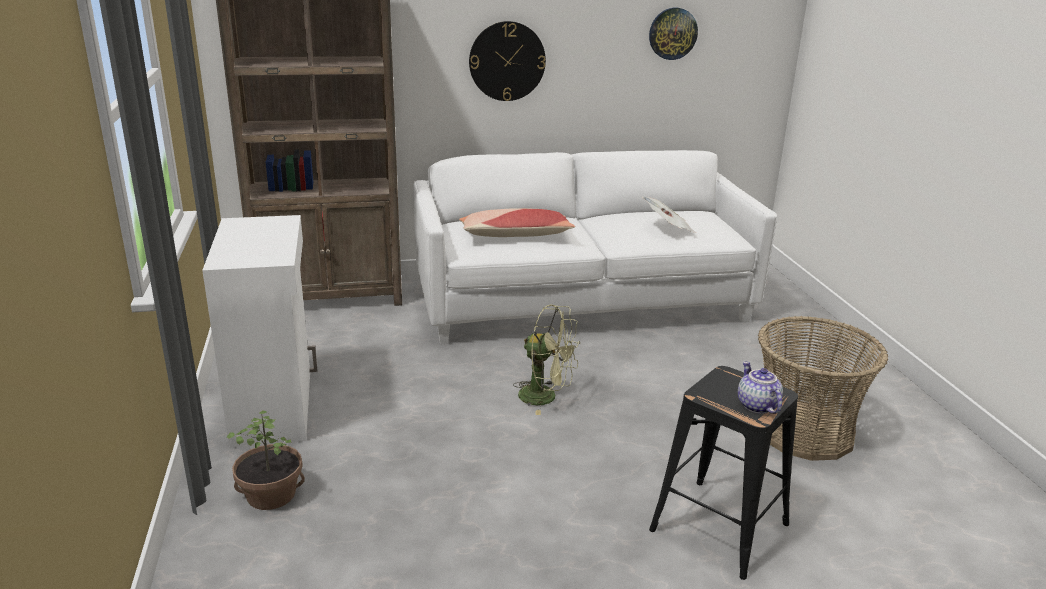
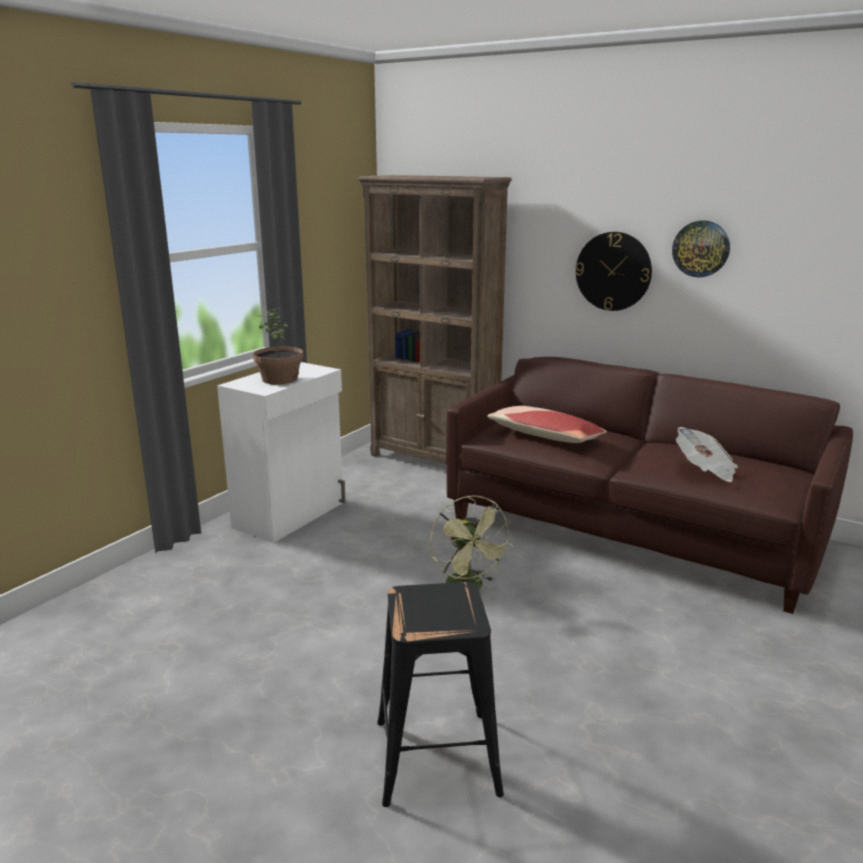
camera: 45 degrees right, 5 degrees down
potted plant [226,410,305,510] -> potted plant moved to [253,309,303,385]
white sofa [413,150,777,344] -> brown sofa [446,357,853,614]
wall clock [649,8,698,60] -> wall clock moved to [672,220,730,278]
teapot [738,361,783,414] -> none
basket [758,316,888,461] -> none

